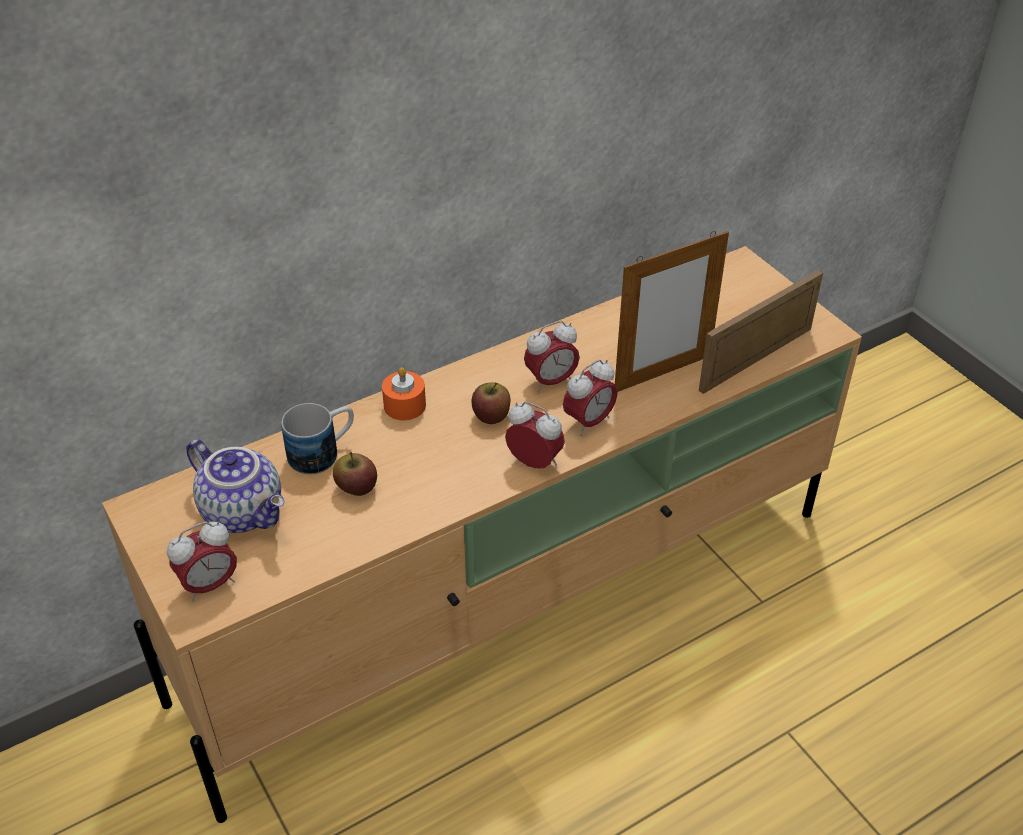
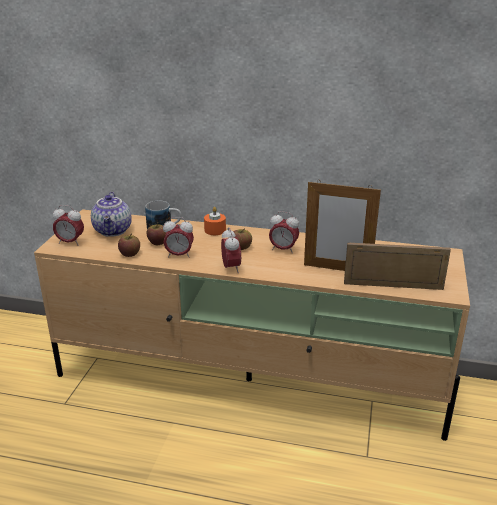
camera: 45 degrees right, 15 degrees down
alarm clock [563,359,618,436] -> alarm clock moved to [163,217,194,258]
none -> apple [118,233,140,257]

